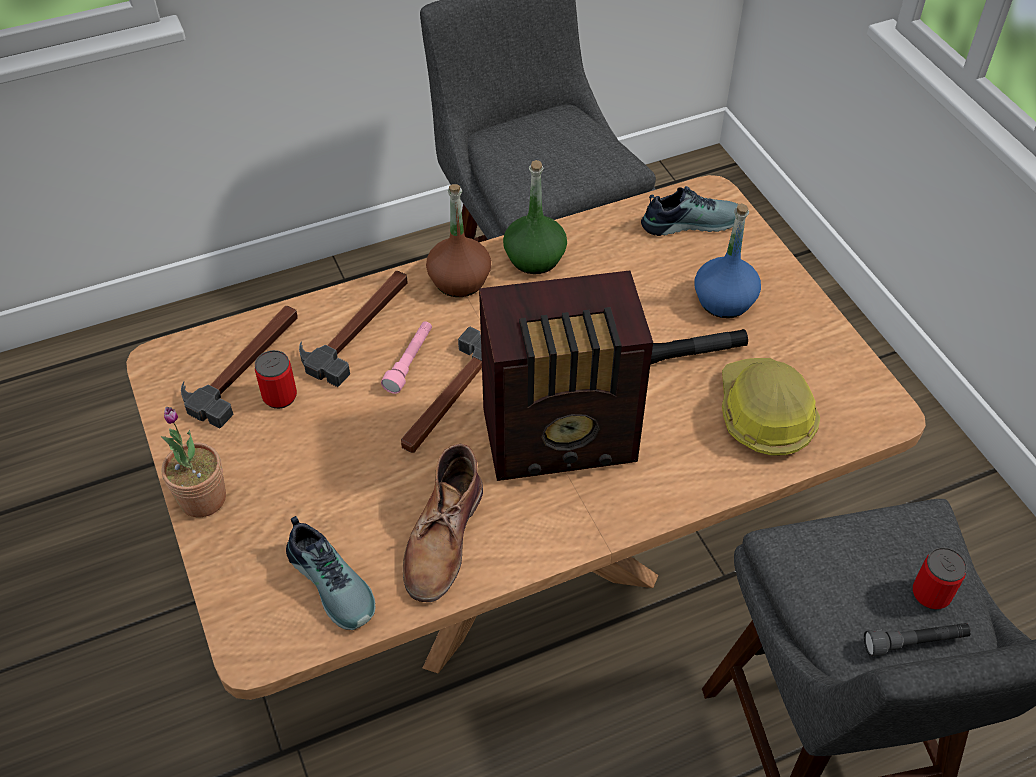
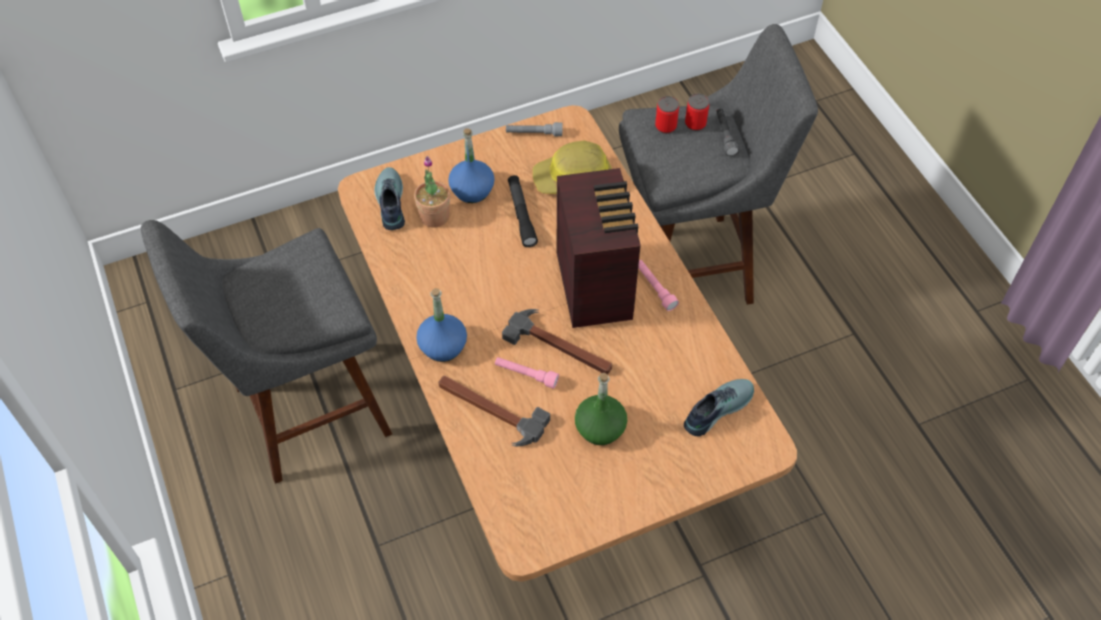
camera: 90 degrees left, 5 degrees up
potted plant [161,407,226,517] -> potted plant moved to [414,156,450,227]
hammer [181,306,298,429] -> none
can [255,350,297,409] -> can moved to [655,96,679,134]
brown boot [403,444,483,602] -> none
brown bottle [426,184,491,297] -> blue bottle [416,288,467,362]
green bottle [503,160,567,274] -> green bottle moved to [575,373,627,445]
none -> grey flashlight [506,122,562,136]
none -> pink flashlight [638,260,679,311]

